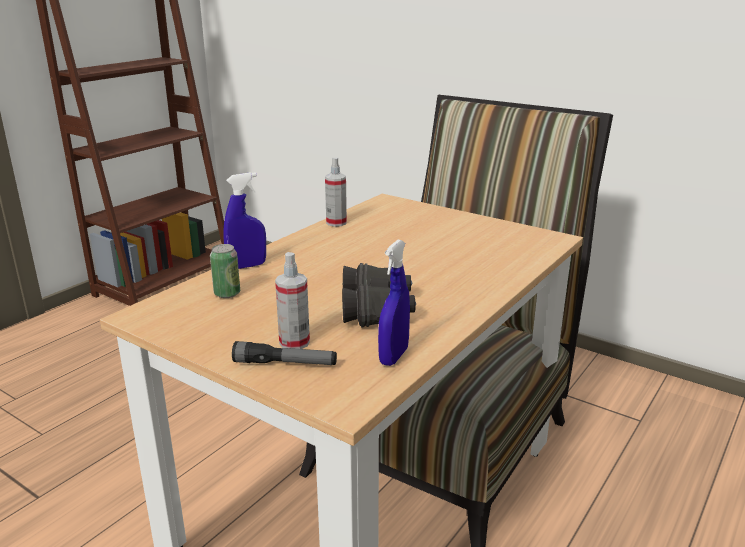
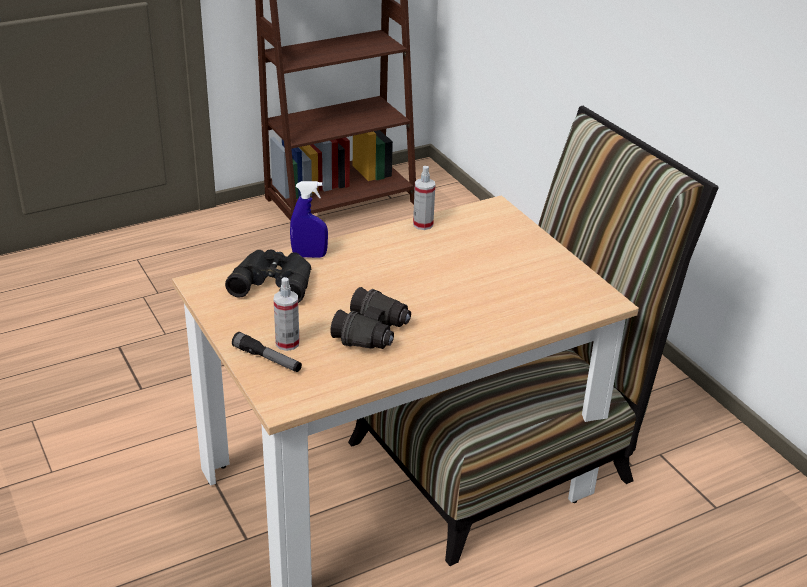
camera: 25 degrees right, 10 degrees up
can [210,244,240,298] -> black binoculars [225,250,311,303]
blue spray bottle [378,240,410,366] -> none

